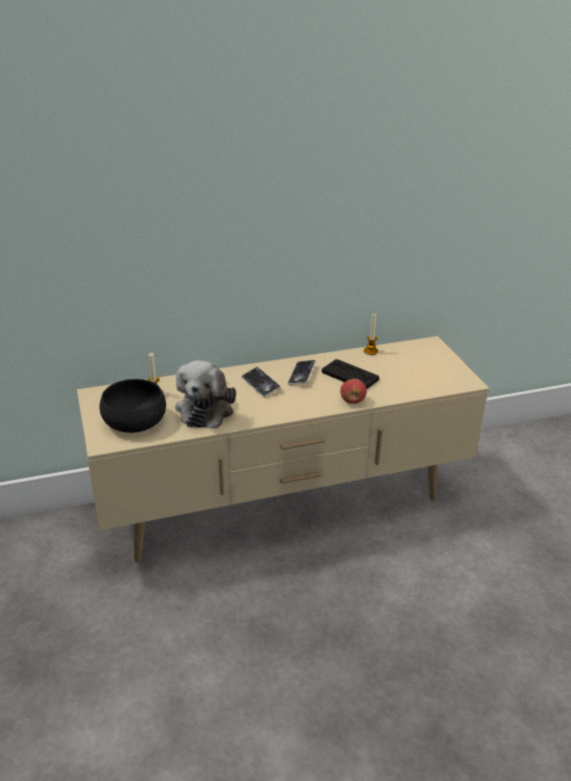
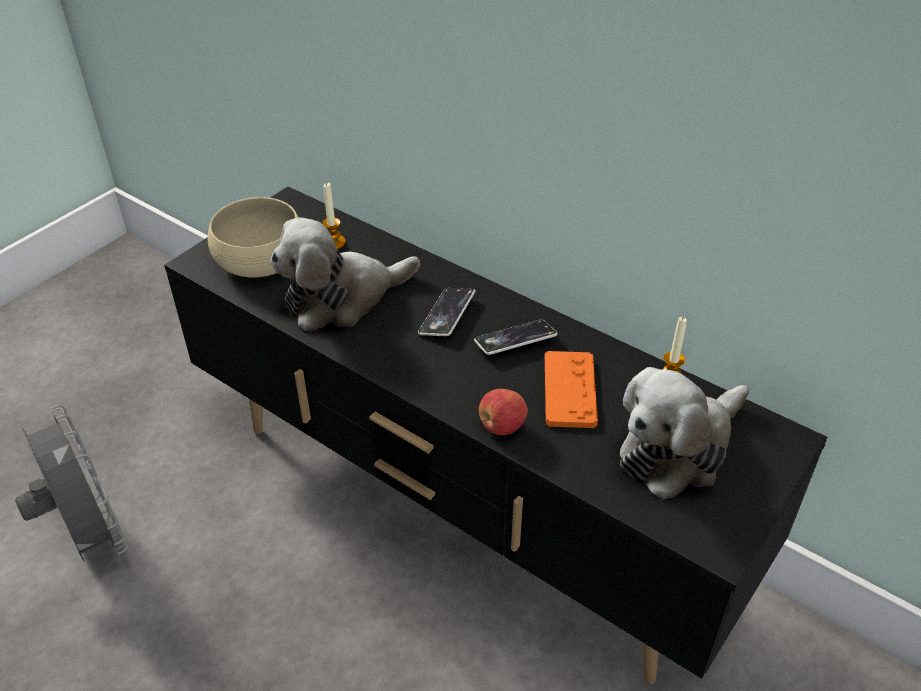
camera: 55 degrees right, 10 degrees up
beige tv stand [77,336,489,562] -> black tv stand [164,186,827,684]
black bowl [100,379,166,433] -> beige bowl [208,197,299,278]
black game controller [322,359,379,389] -> orange game controller [545,351,598,428]
none -> grey fan [15,405,128,562]
none -> plush toy [620,367,749,499]

